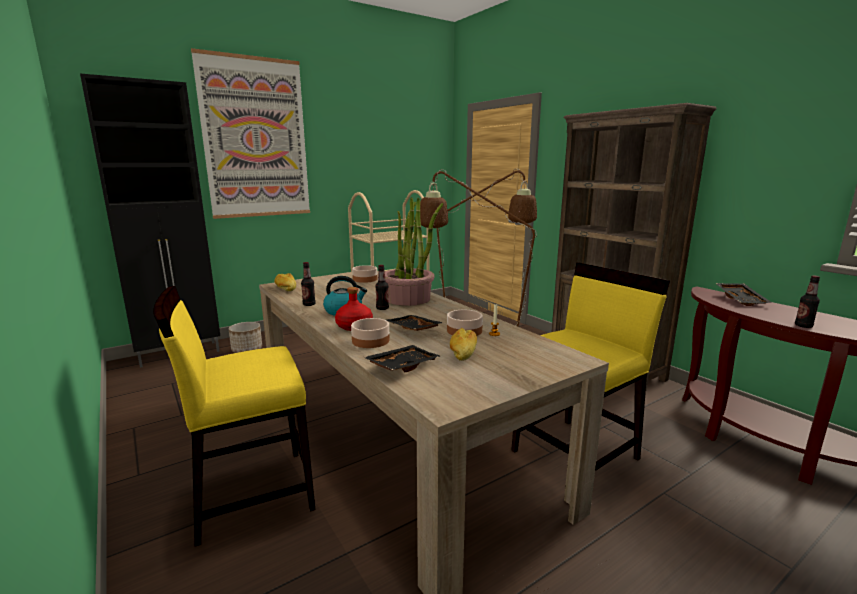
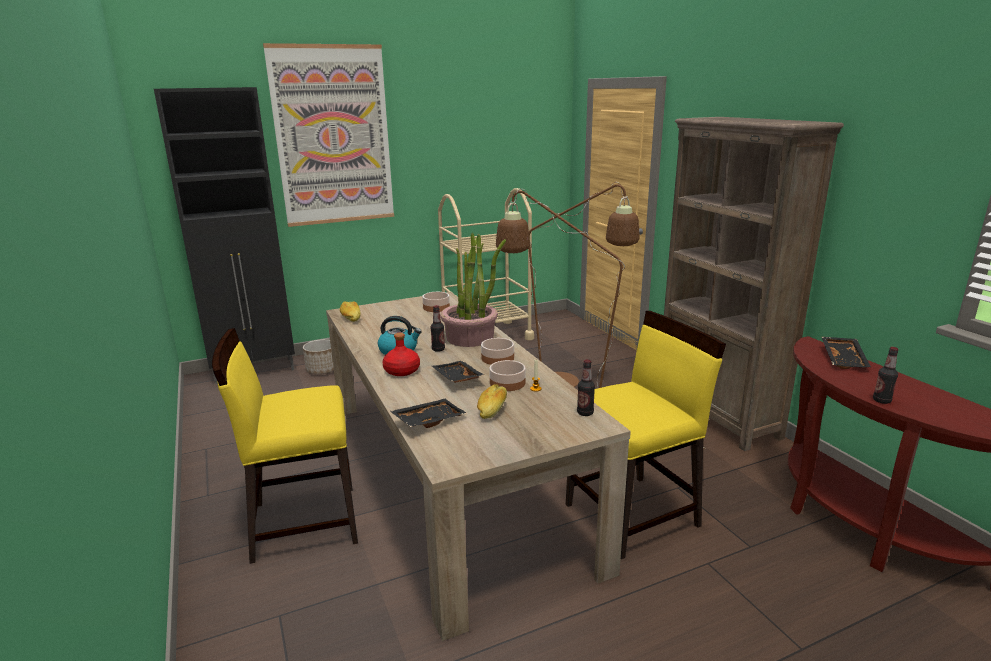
camera: 10 degrees right, 5 degrees up
bottle [301,262,315,306] -> bottle moved to [577,359,595,416]
bowl [351,318,389,348] -> bowl moved to [481,338,514,365]

